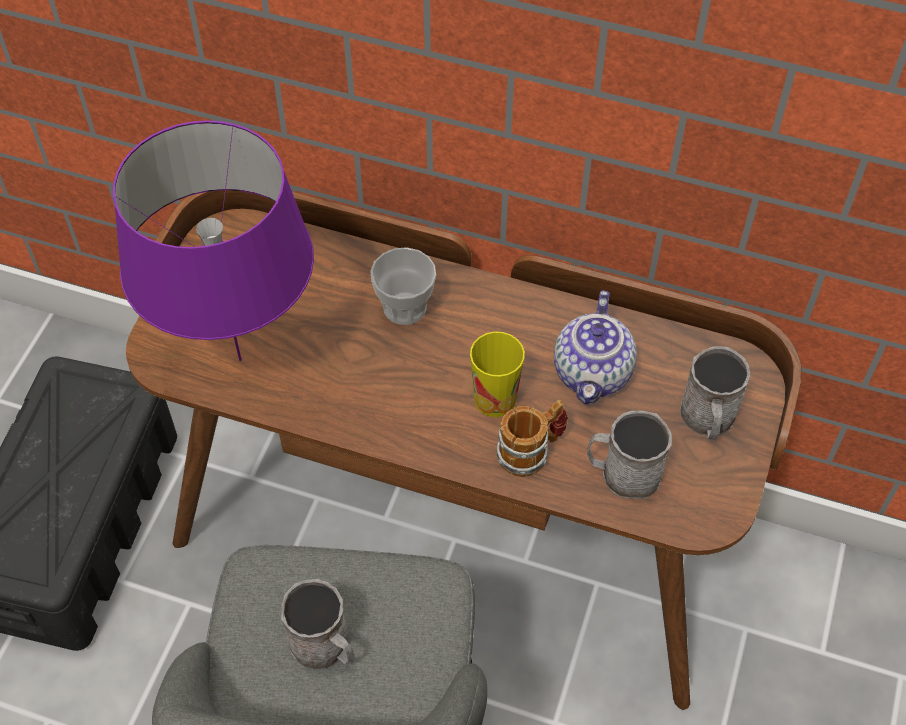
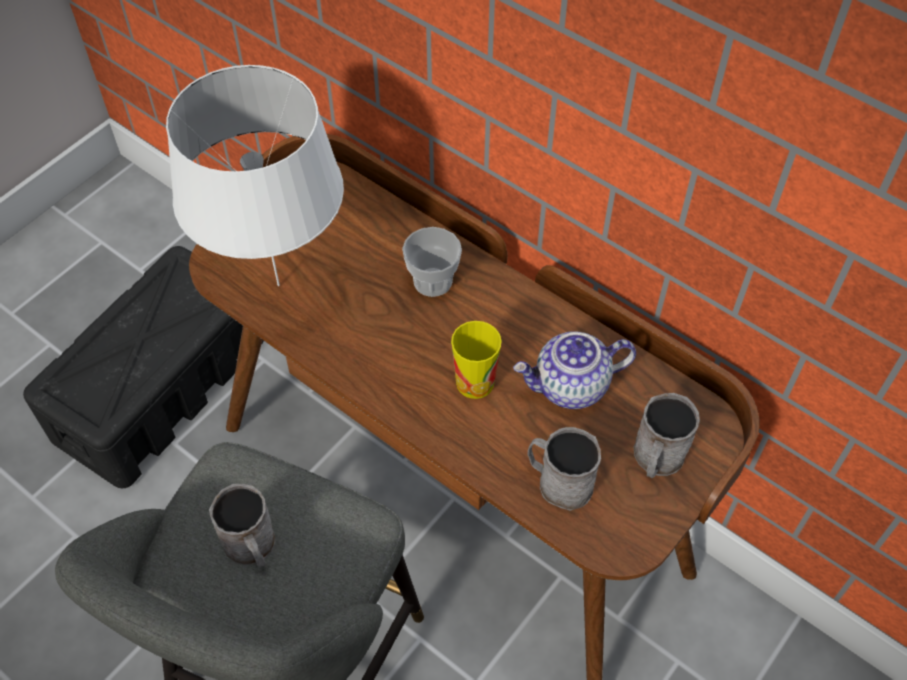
camera: 20 degrees right, 0 degrees up
purple table lamp [113,120,314,361] -> white table lamp [166,65,344,286]
mug [497,400,568,477] -> none
teapot [554,291,637,405] -> teapot turned 45 degrees clockwise [513,331,636,409]

